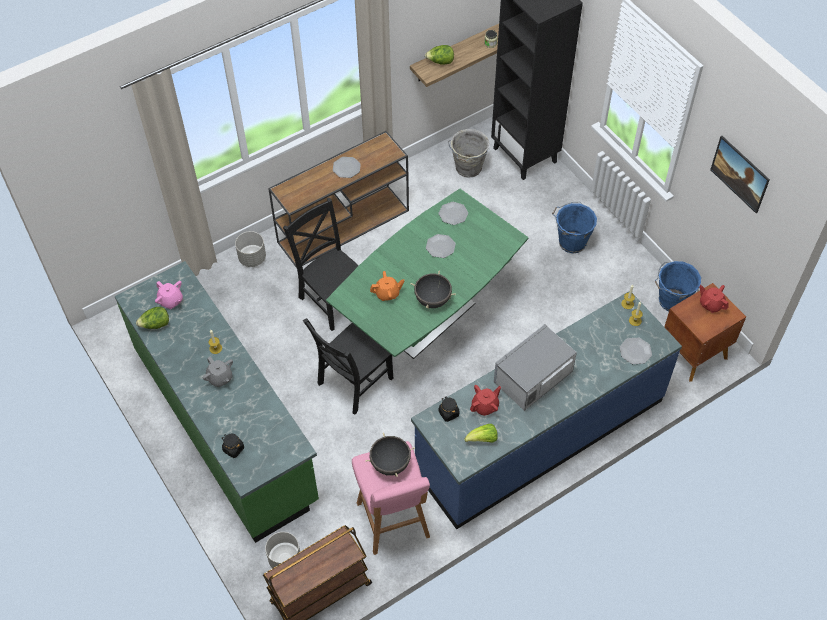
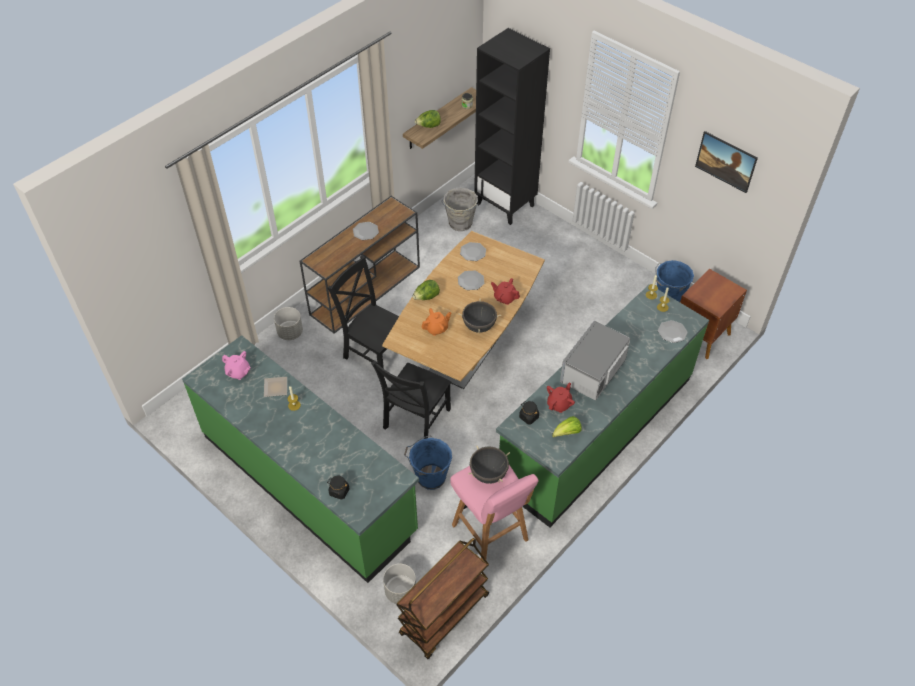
camera: 15 degrees left, 5 degrees down
lettuce [136,307,169,329] -> lettuce moved to [412,280,440,300]
grey teapot [203,356,233,387] -> none
green dining table [326,189,528,359] -> brown dining table [382,231,545,389]
blue counter [411,291,682,530] -> green counter [496,284,709,528]
blue bucket [552,202,597,253] -> blue bucket moved to [404,436,452,490]
red teapot [699,285,728,313] -> red teapot moved to [491,278,520,305]
none -> plate [264,377,287,397]

